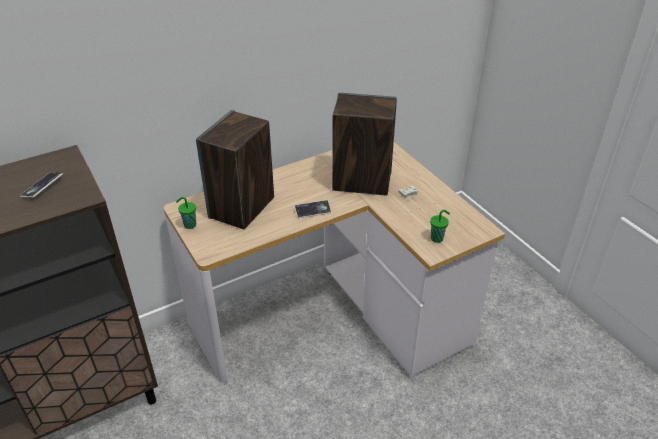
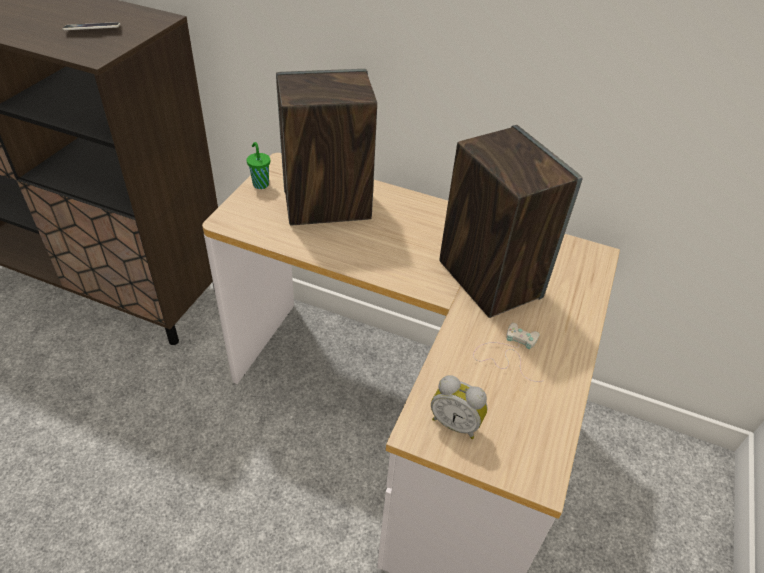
camera: 50 degrees right, 5 degrees up
phone [295,200,331,218] -> none
green cup [430,210,450,243] -> alarm clock [431,375,488,439]

